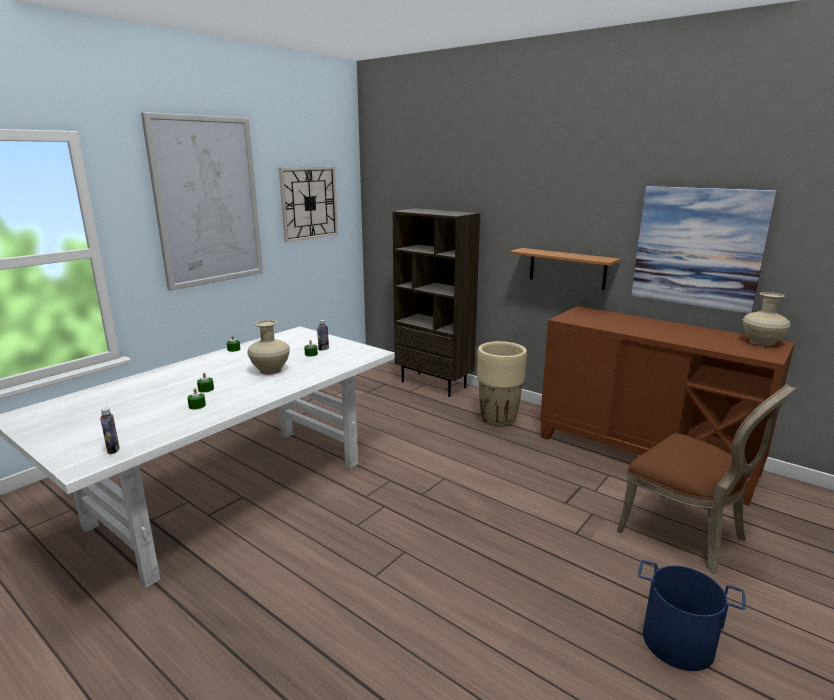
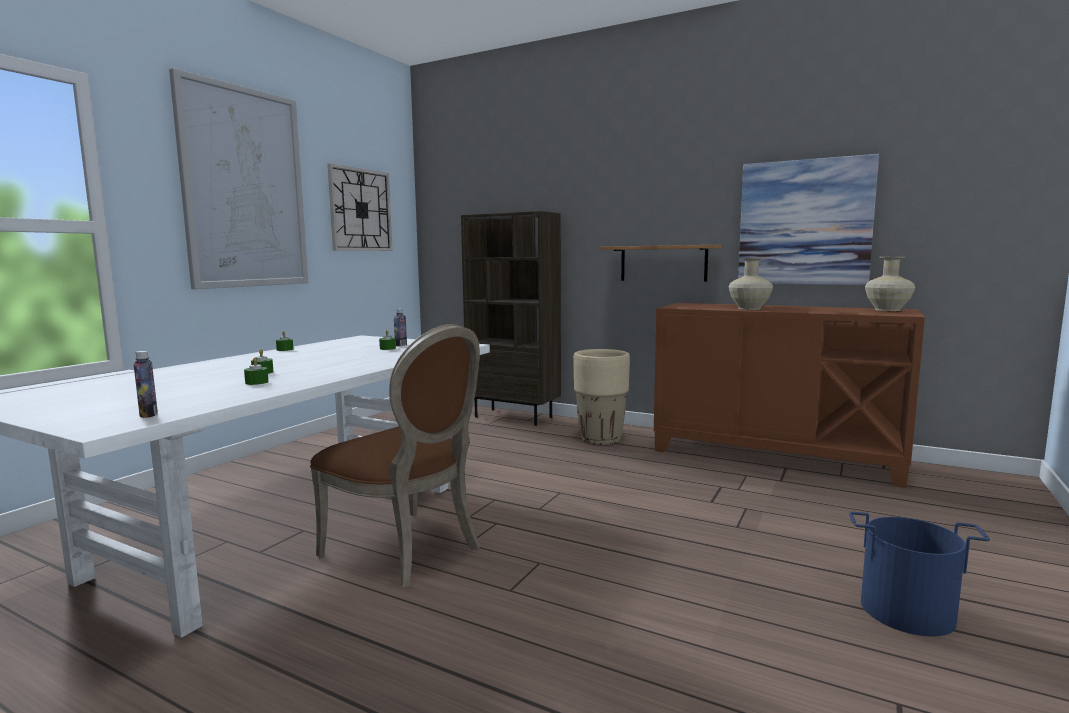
camera: 10 degrees left, 10 degrees down
beige vase [247,320,290,375] -> beige vase moved to [729,258,773,310]
brown chair [617,384,796,574] -> brown chair moved to [310,324,480,588]

